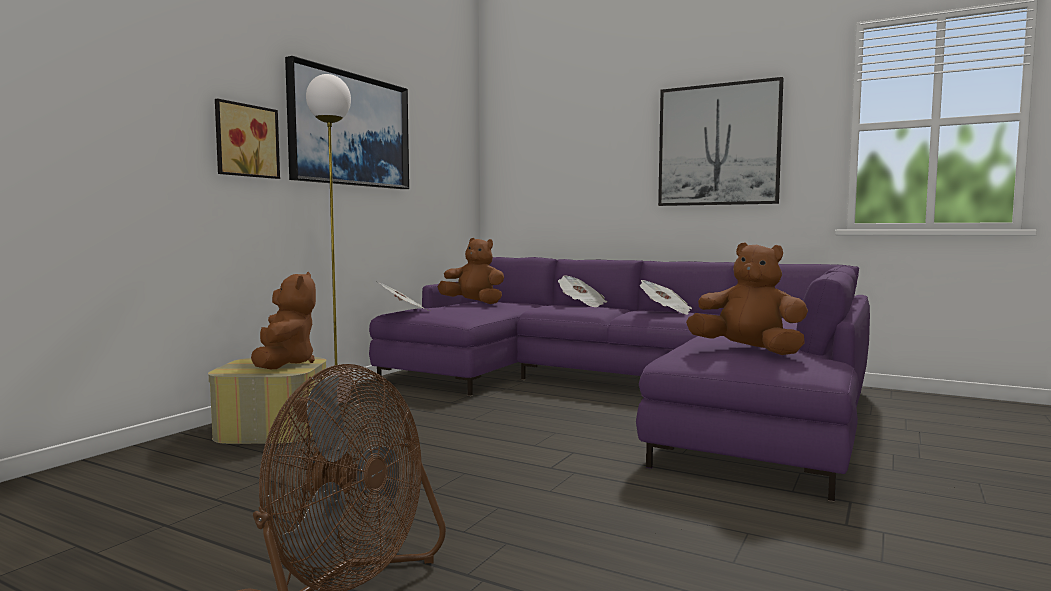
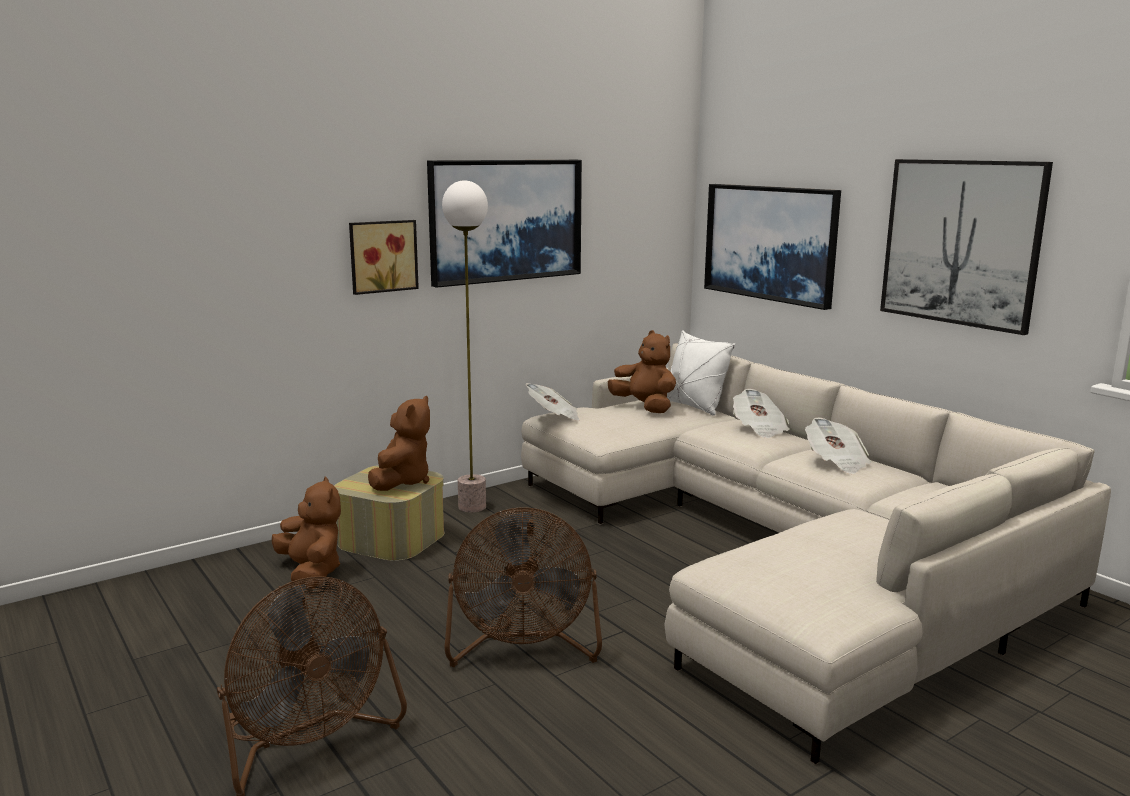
camera: 25 degrees right, 10 degrees up
purple sofa [369,257,870,502] -> beige sofa [521,343,1111,765]
brown plush toy [686,242,808,355] -> brown plush toy moved to [272,477,341,588]
none -> brown fan [445,507,602,667]
none -> white pillow [667,330,735,416]
none -> picture [704,184,841,310]

